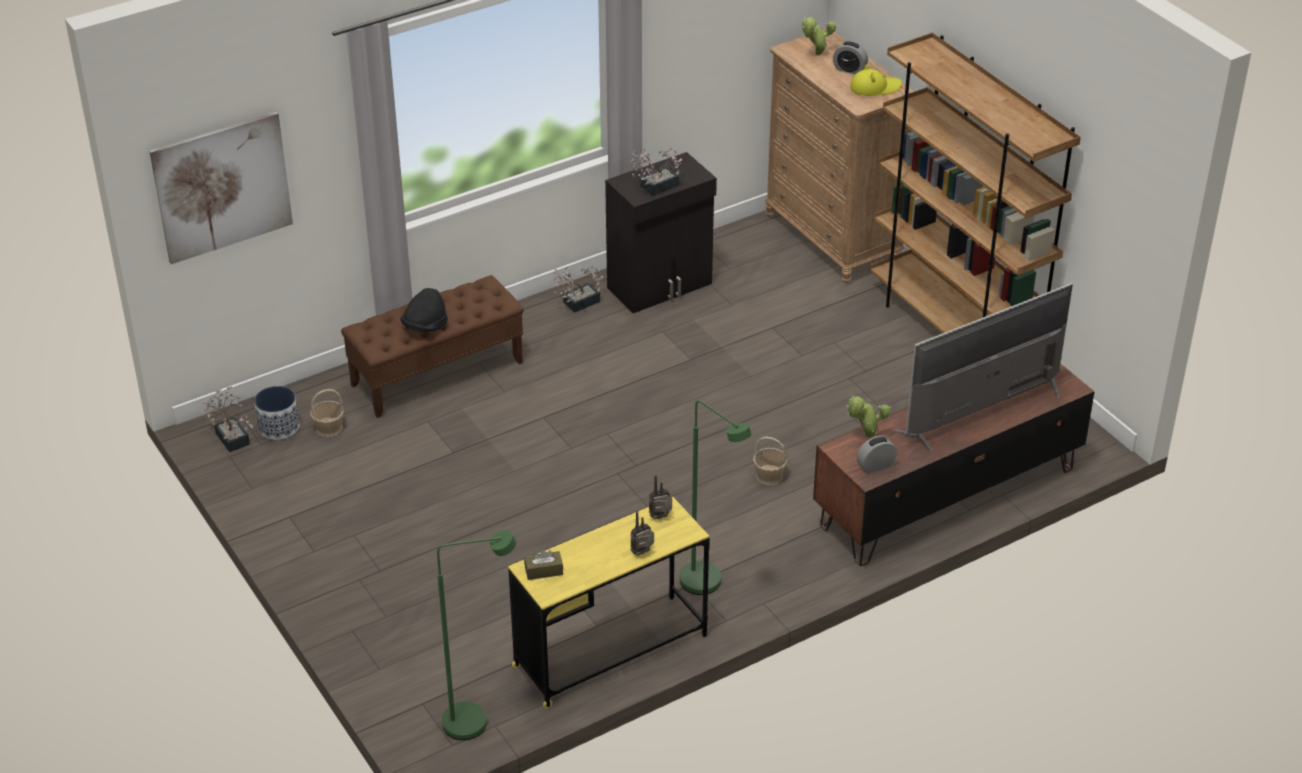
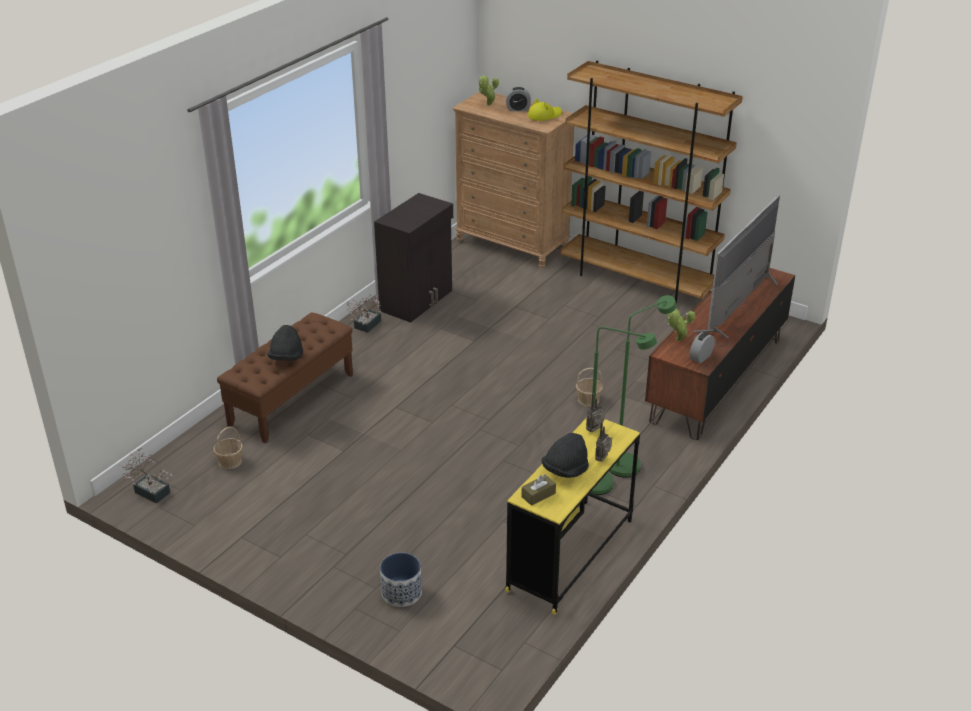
camera: 25 degrees left, 5 degrees down
picture [149,112,293,264] -> none
planter [254,386,300,440] -> planter moved to [380,553,422,607]
green floor lamp [437,530,516,740] -> green floor lamp moved to [609,295,677,478]
potted plant [631,148,682,196] -> none
none -> black hat [542,433,589,478]

